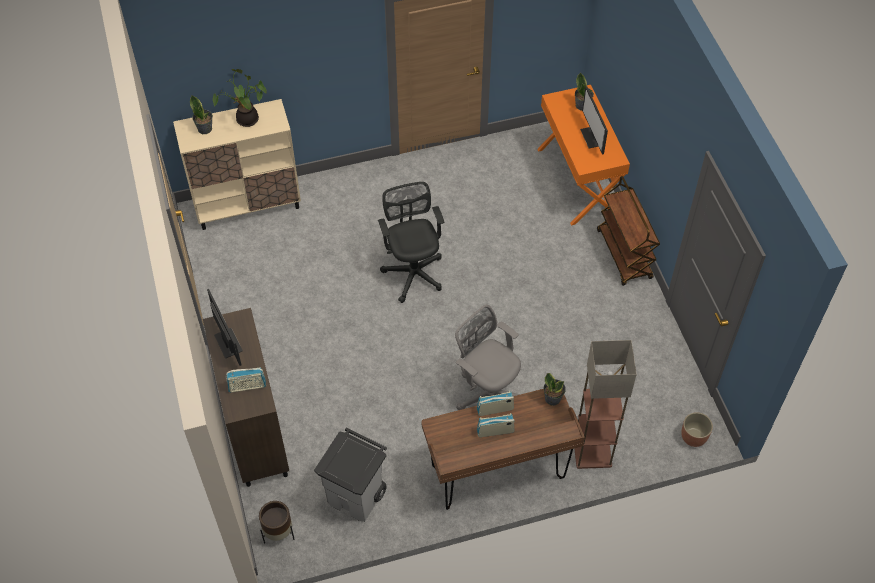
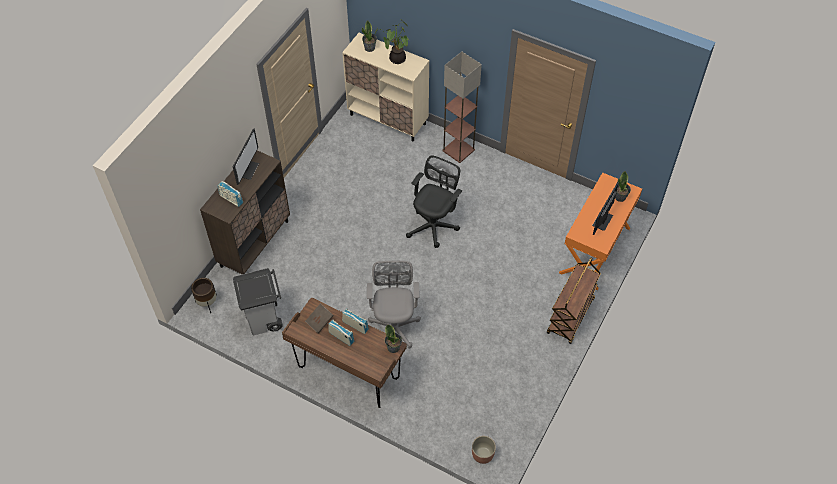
camera: 45 degrees right, 0 degrees up
floor lamp [574,340,637,469] -> floor lamp moved to [443,52,482,163]
none -> brown book [305,304,334,334]

